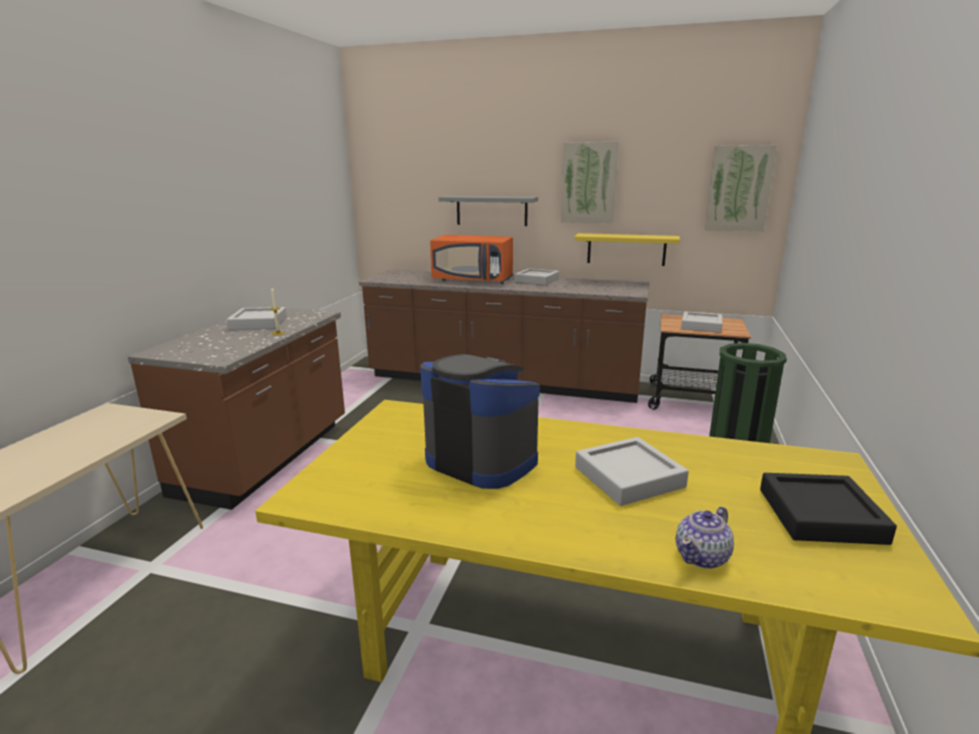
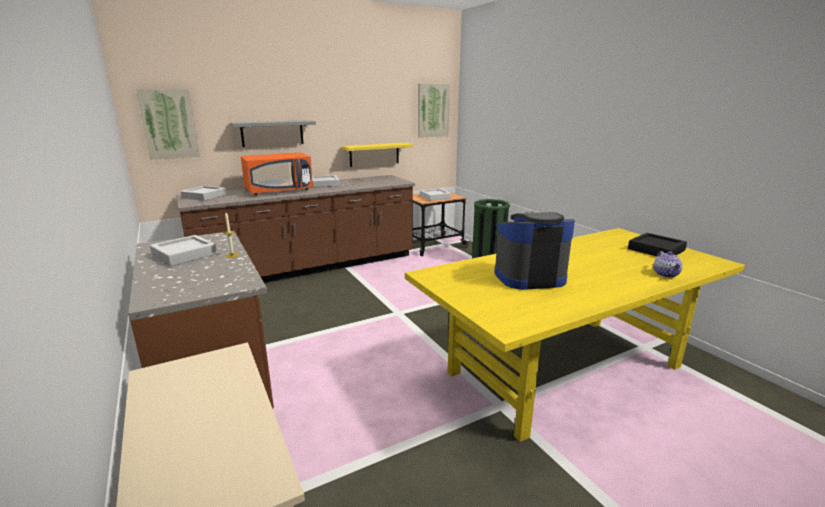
camera: 45 degrees left, 0 degrees up
picture [561,142,618,223] -> picture moved to [136,89,200,160]
grey tray [575,437,689,506] -> grey tray moved to [180,186,227,201]

